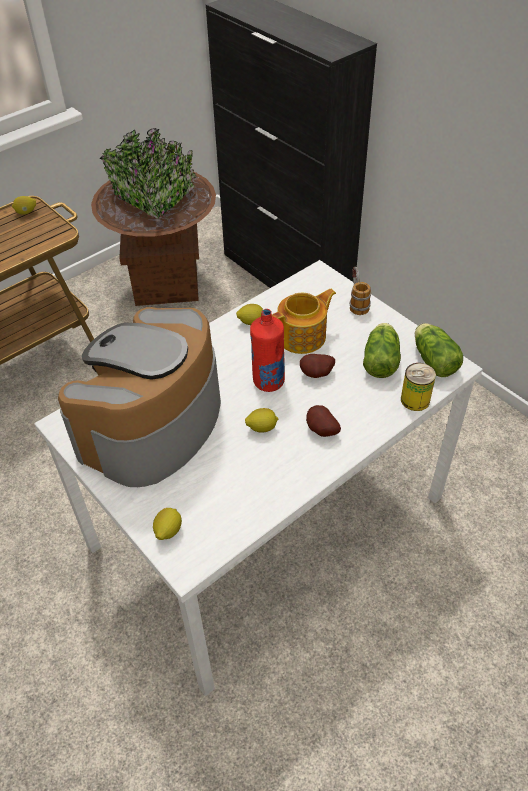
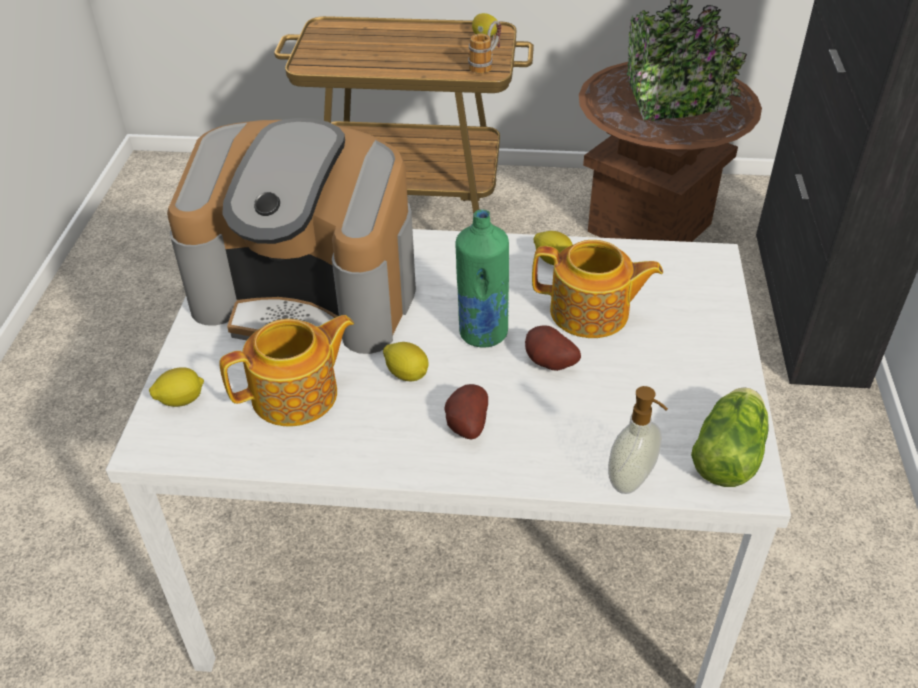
camera: 45 degrees right, 5 degrees down
coffee machine [58,307,221,487] -> coffee machine turned 150 degrees counterclockwise [167,118,416,354]
red bottle [250,309,285,392] -> green bottle [456,209,509,348]
mug [349,267,371,315] -> mug moved to [468,21,501,74]
lettuce [363,323,401,378] -> none
can [401,363,436,411] -> soap dispenser [608,386,668,494]
none -> teapot [219,315,354,426]

